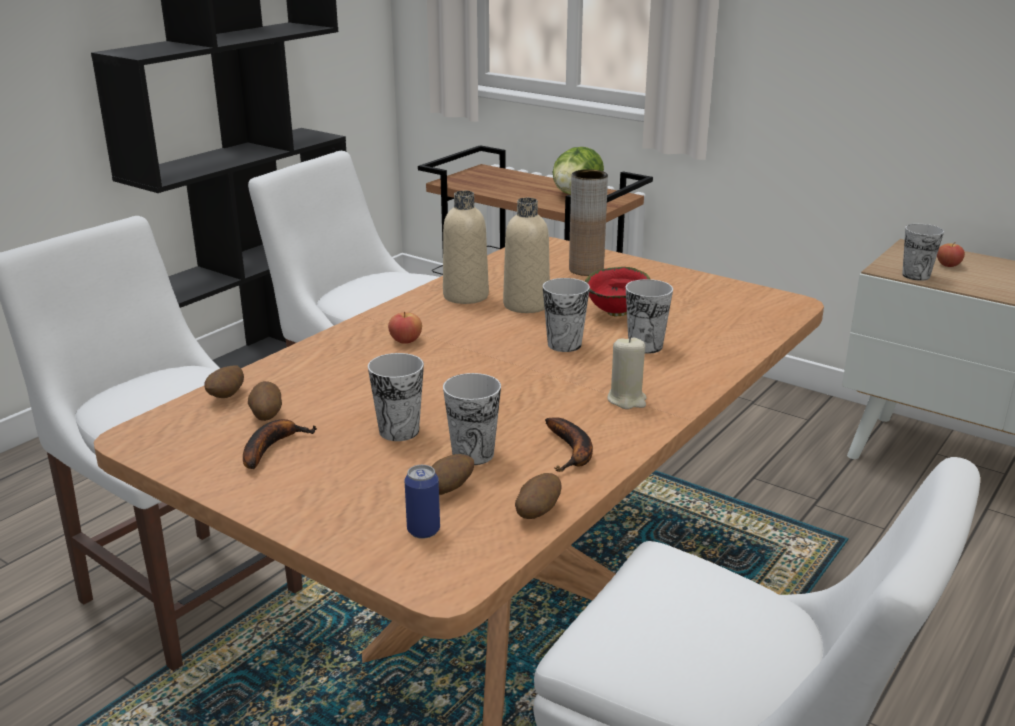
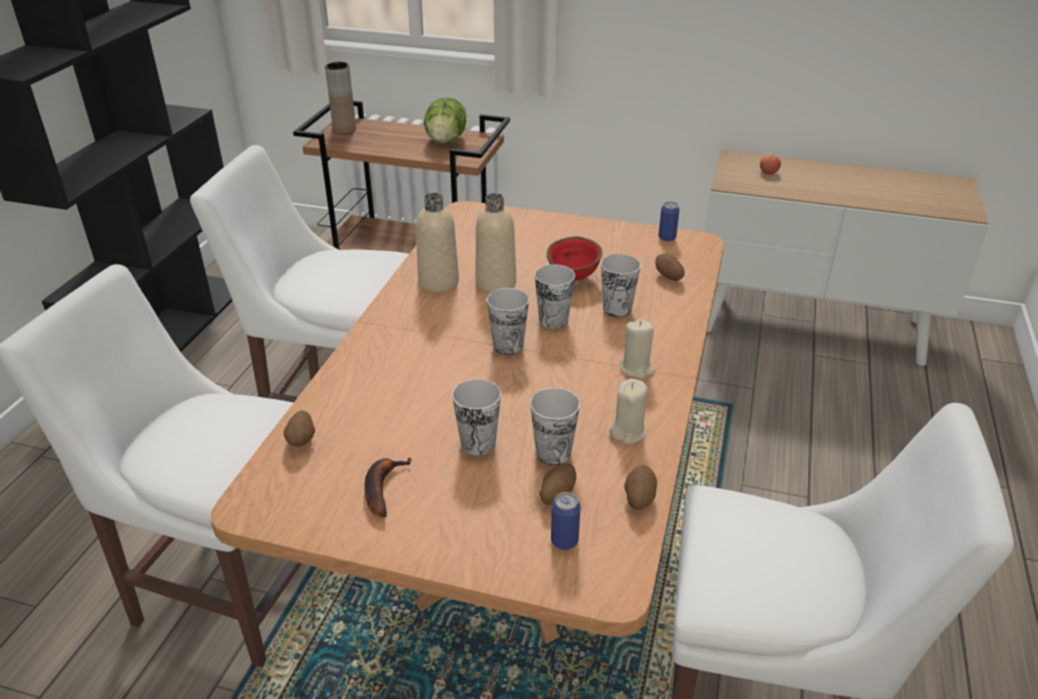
camera: 20 degrees left, 10 degrees up
potato [248,381,282,421] -> potato moved to [655,254,685,281]
apple [388,311,422,344] -> none
banana [545,417,593,472] -> beige candle [609,378,648,444]
brown vase [569,169,608,276] -> brown vase moved to [325,62,356,134]
cup [902,224,944,281] -> cup moved to [487,288,529,355]
none -> can [659,201,679,242]

